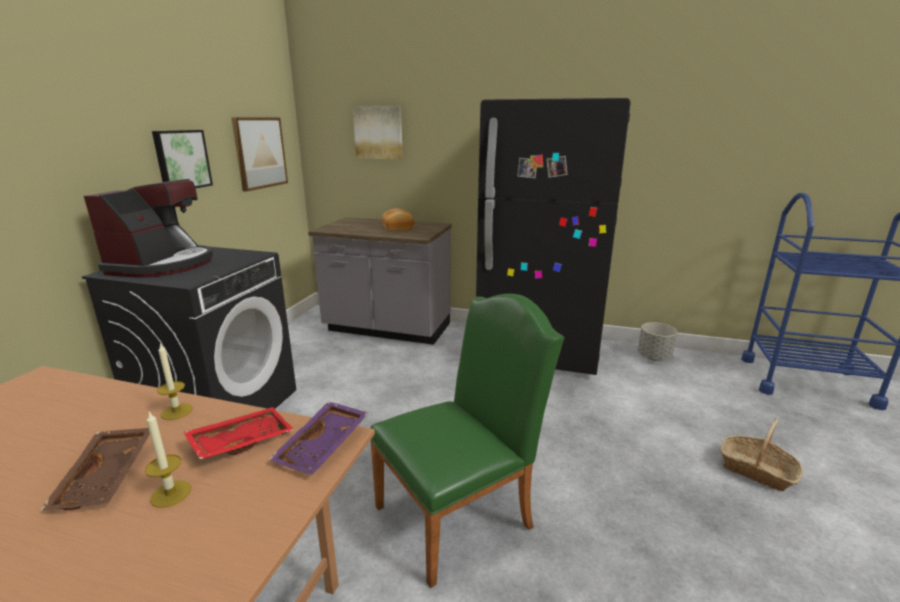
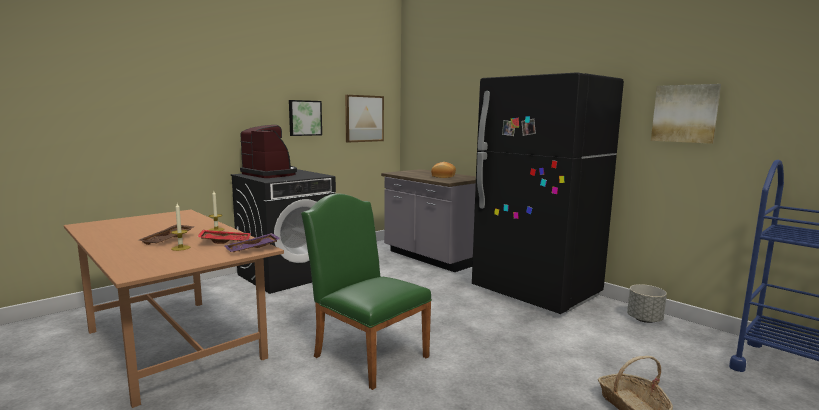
camera: 30 degrees right, 10 degrees down
coffee machine [84,179,213,278] -> coffee machine turned 90 degrees counterclockwise [240,125,297,178]
picture [353,106,403,160] -> picture moved to [651,84,721,144]
green chair [371,294,564,588] -> green chair turned 135 degrees counterclockwise [301,193,432,390]

